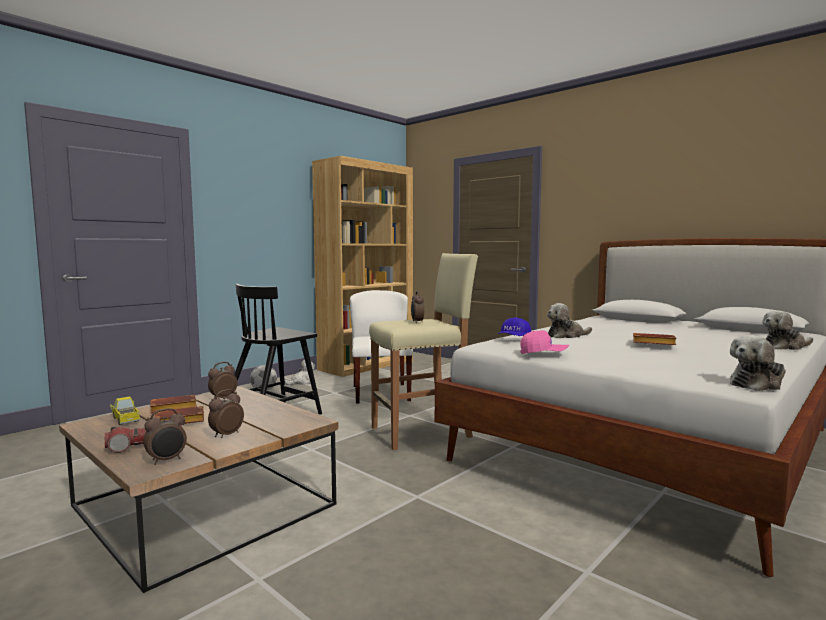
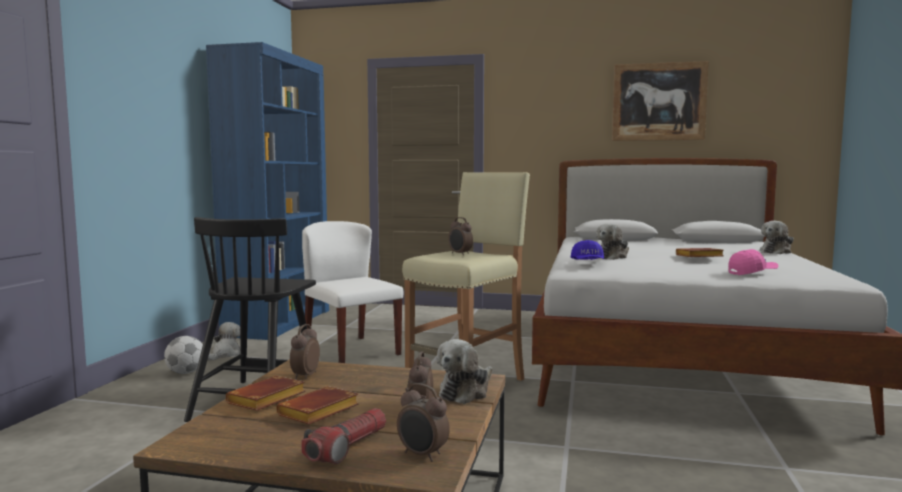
camera: 30 degrees left, 0 degrees up
toy truck [110,396,140,425] -> none
alarm clock [143,408,187,465] -> alarm clock turned 105 degrees clockwise [397,383,450,462]
brown bookcase [312,156,413,377] -> blue bookcase [206,42,329,340]
pink cap [520,330,569,354] -> pink cap moved to [728,249,779,275]
plush toy [730,335,786,391] -> plush toy moved to [436,339,492,404]
none -> picture [612,61,709,141]

